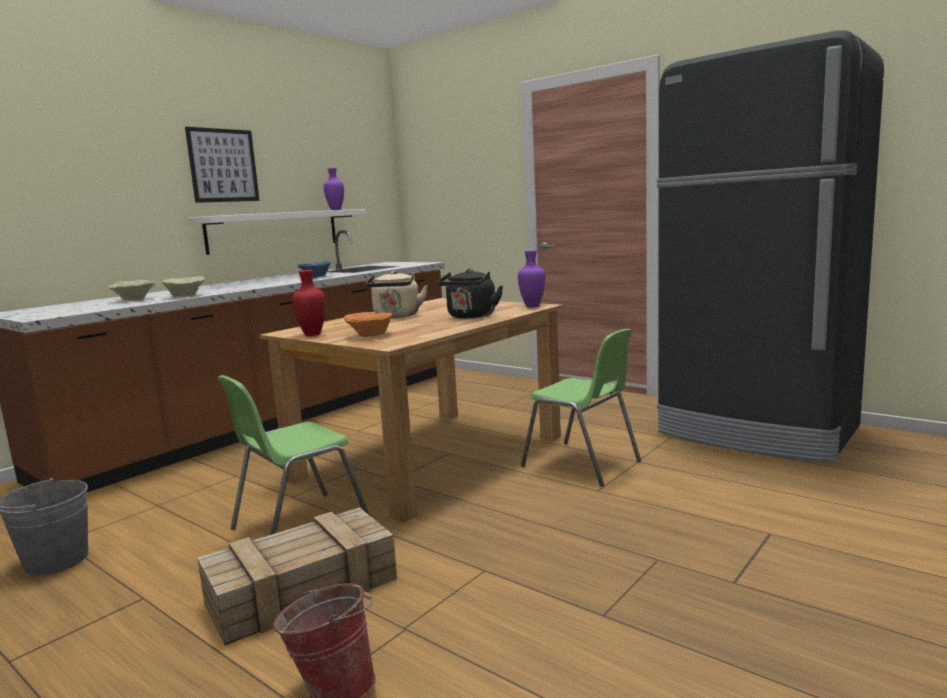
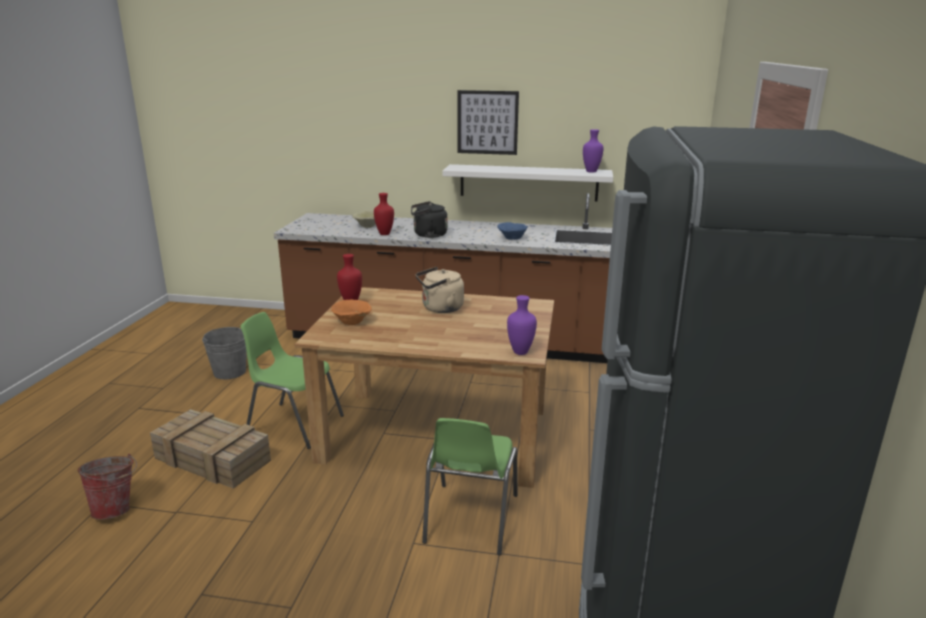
camera: 60 degrees right, 10 degrees up
beige bowl [162,276,205,297] -> red vase [374,193,394,235]
black kettle [438,269,503,319] -> black kettle moved to [411,201,448,238]

